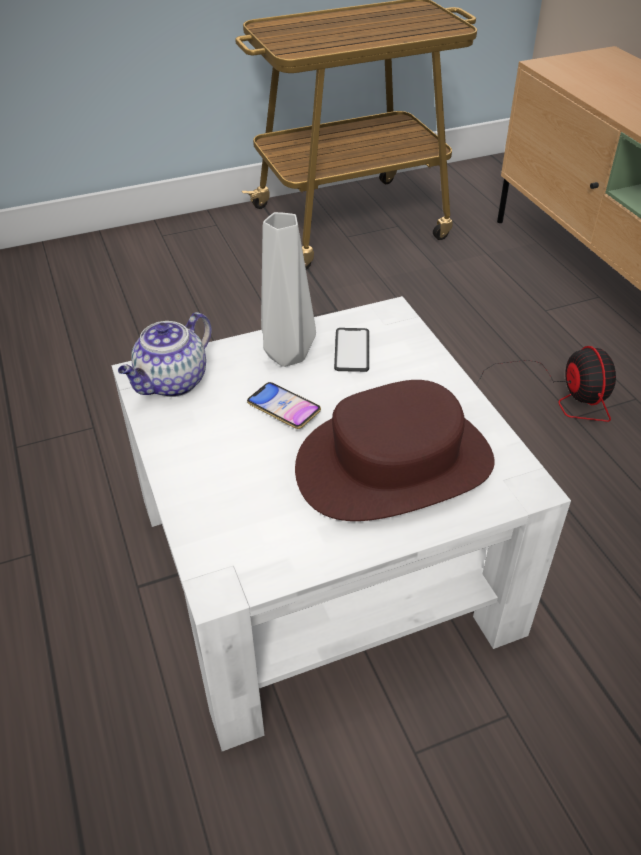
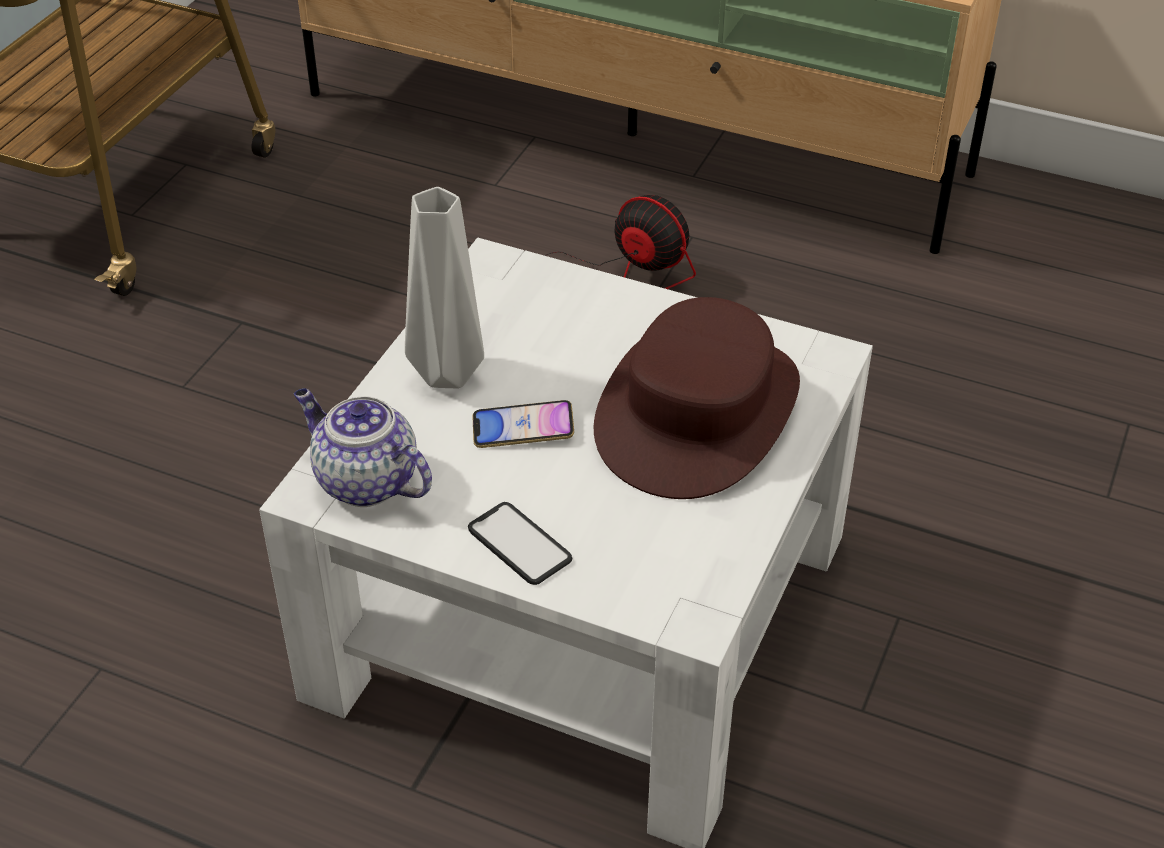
camera: 45 degrees left, 0 degrees up
teapot [118,312,212,397] -> teapot turned 135 degrees clockwise [294,388,432,507]
phone [334,328,369,372] -> phone moved to [468,502,572,585]

